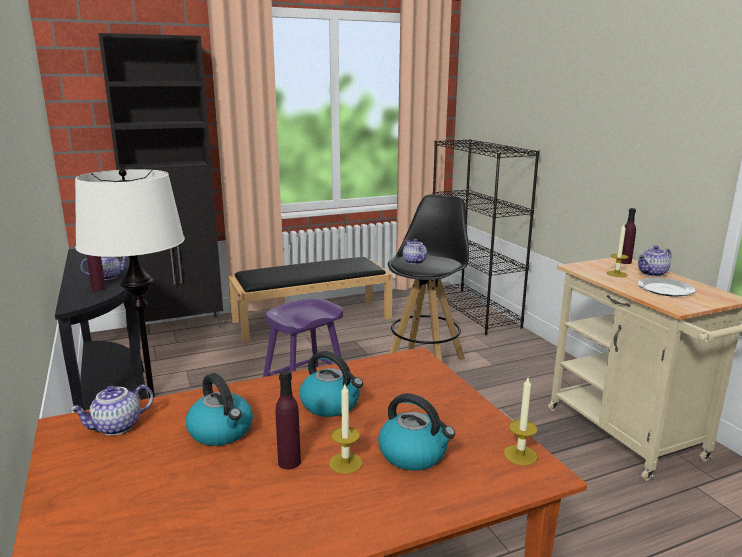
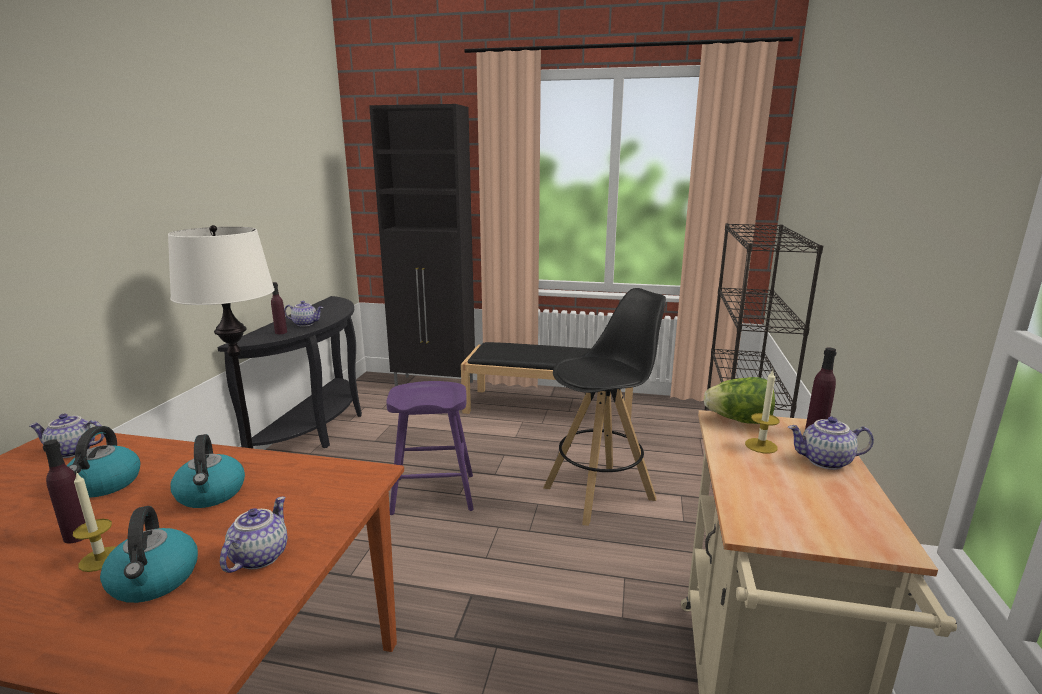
camera: 35 degrees right, 0 degrees up
teapot [403,239,427,264] -> teapot moved to [220,497,287,573]
candle [504,378,538,465] -> none
plate [638,278,696,296] -> none
none -> lettuce [704,377,775,424]

